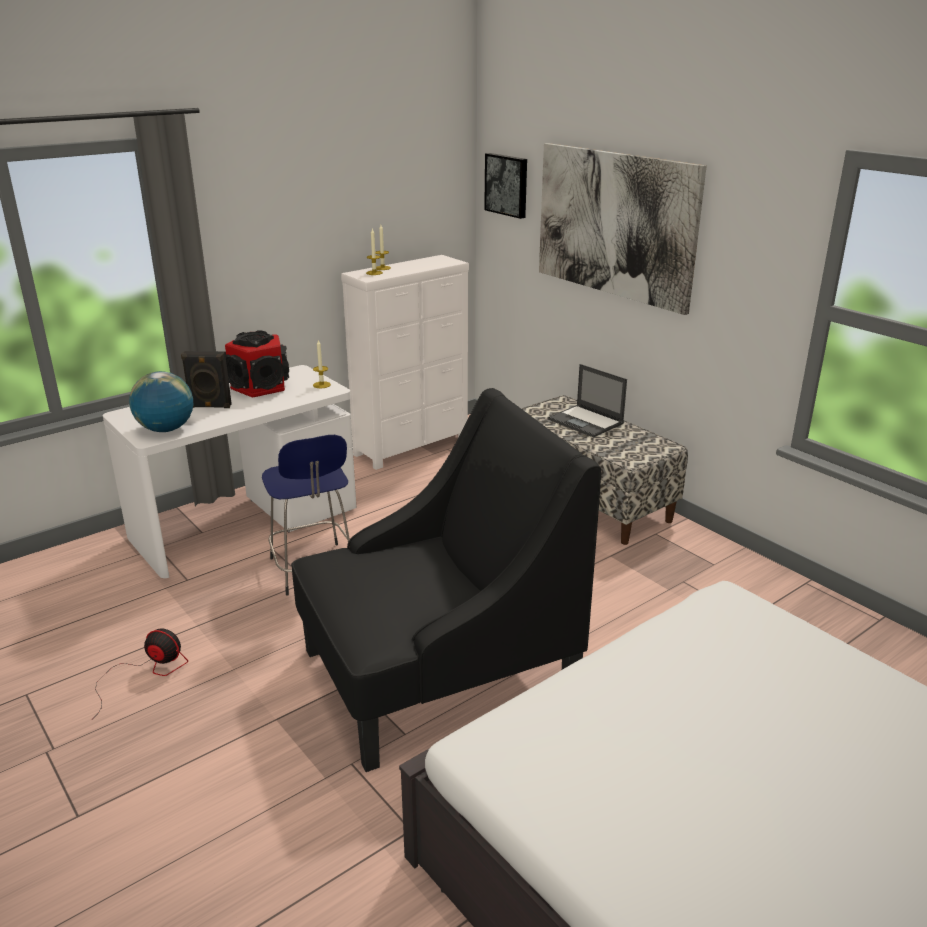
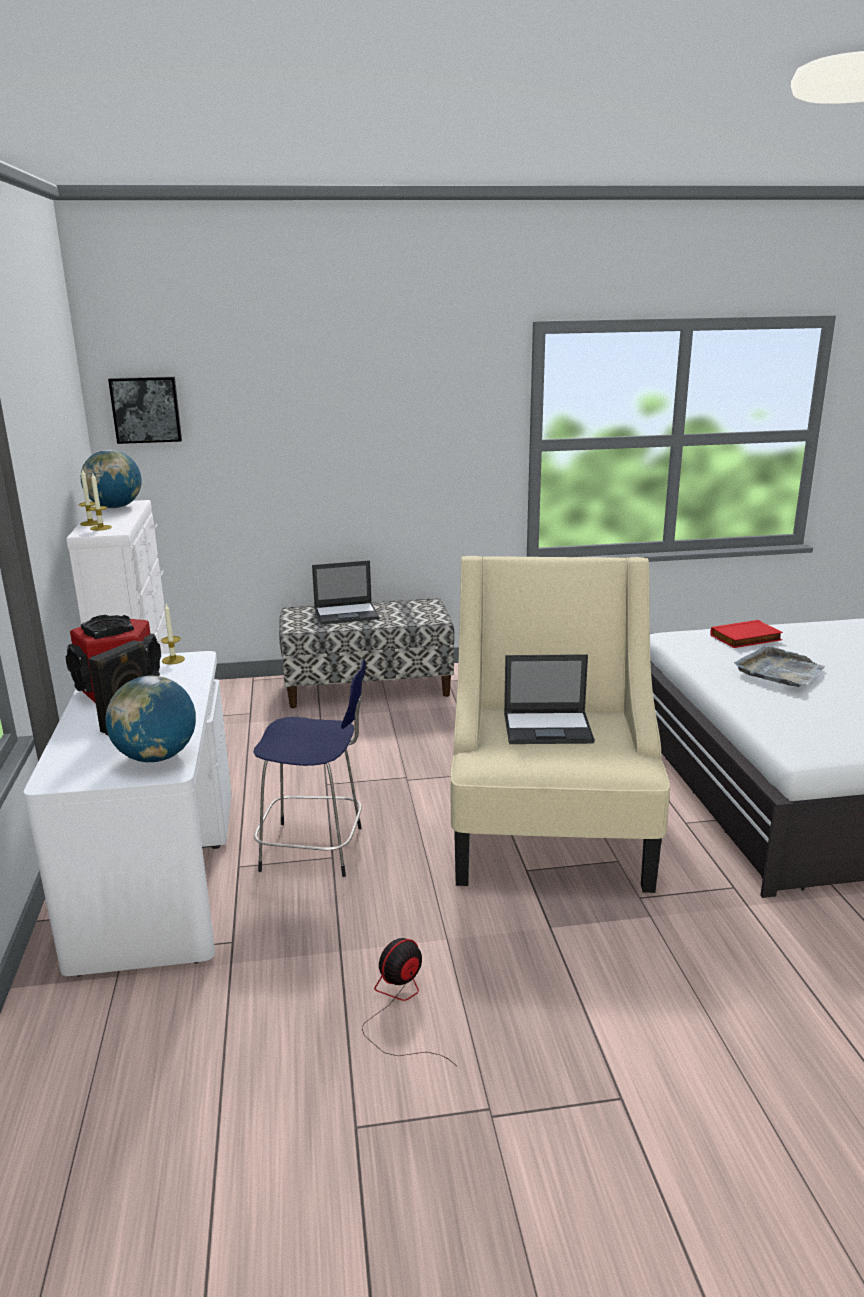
camera: 60 degrees left, 5 degrees down
black armchair [291,388,601,772] -> beige armchair [450,556,670,893]
picture [539,143,707,315] -> none
none -> globe [81,450,142,508]
none -> laptop [504,654,595,744]
none -> red book [710,620,783,648]
none -> grey tray [734,647,825,687]

